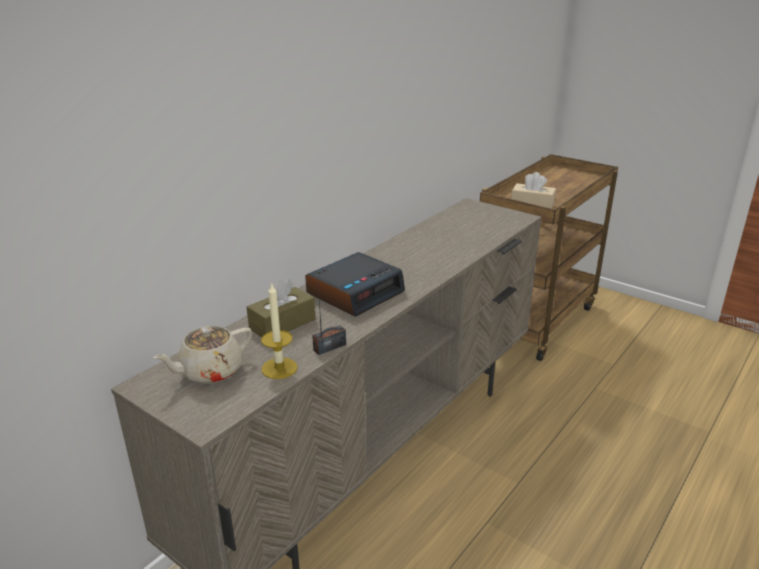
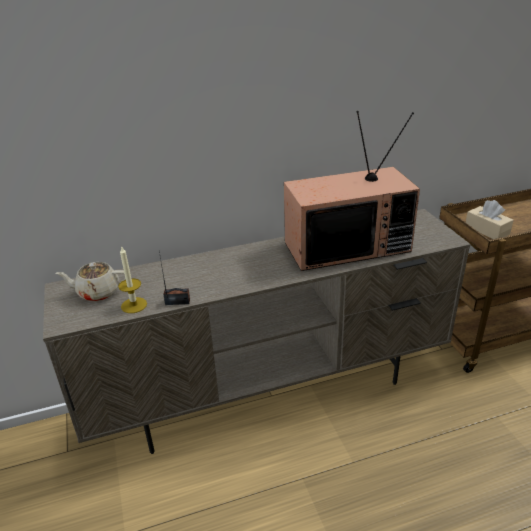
camera: 35 degrees right, 5 degrees up
brown tissue box [247,280,315,338] -> none
alarm clock [305,252,405,317] -> none
none -> television [284,111,420,271]

